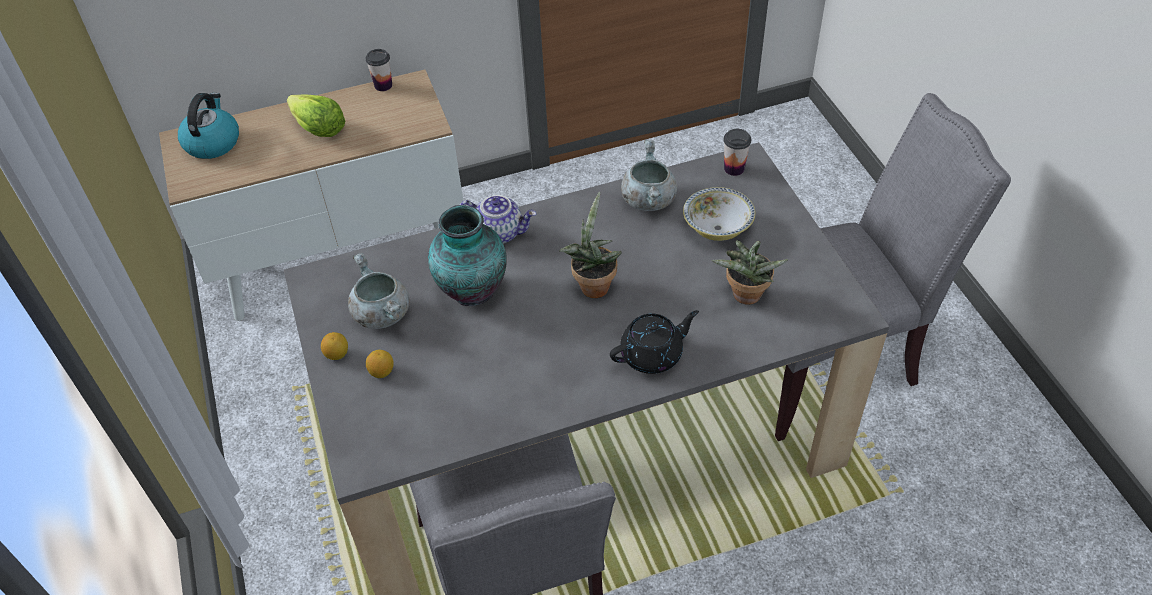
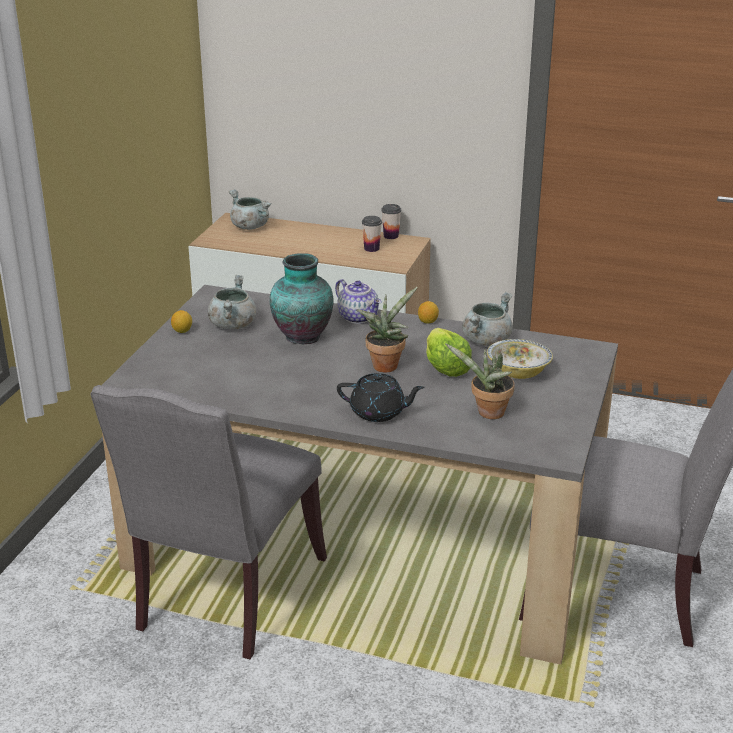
camera: 35 degrees right, 20 degrees down
kettle [178,93,239,159] -> grey cooking pot [229,190,272,230]
lettuce [287,94,345,137] -> lettuce moved to [426,328,472,377]
lemon [366,350,394,378] -> lemon moved to [418,301,439,324]
cup [723,129,751,176] -> cup moved to [362,216,382,252]

